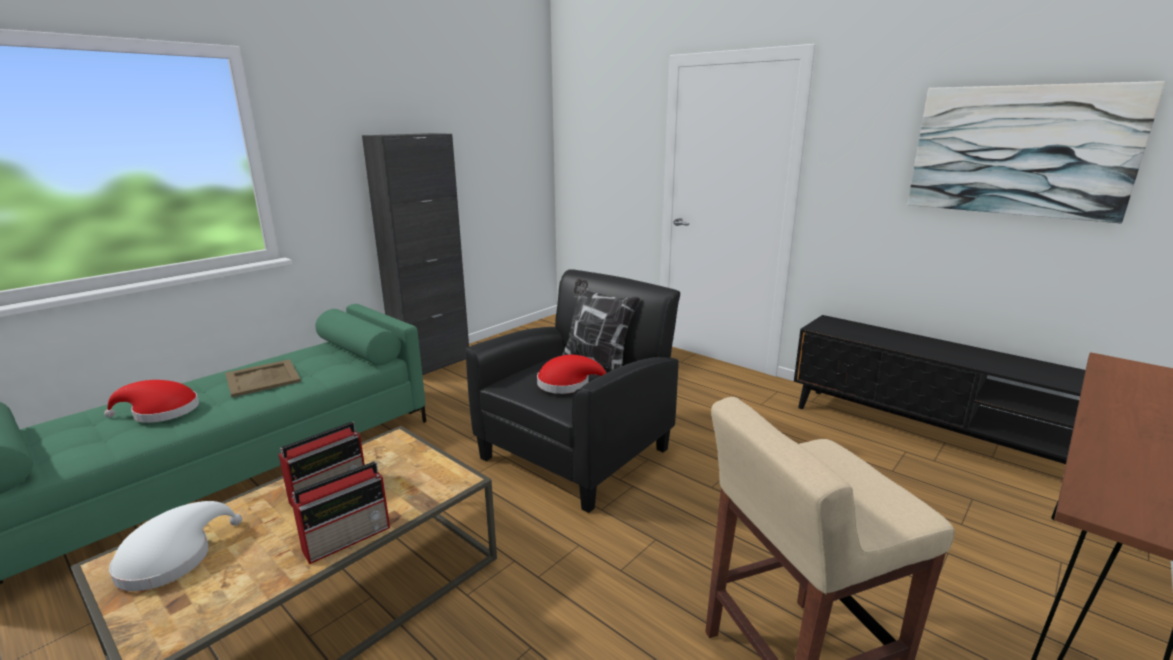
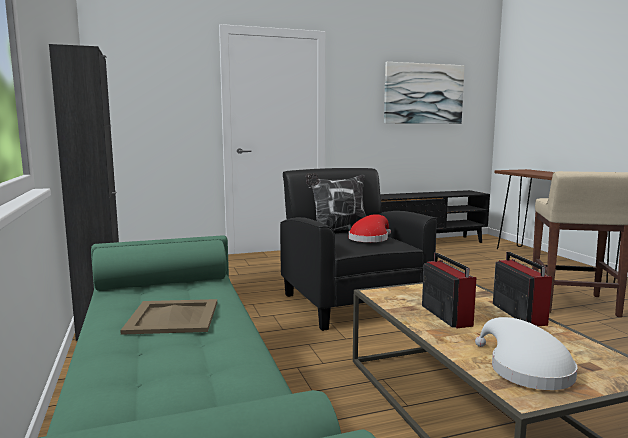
camera: 60 degrees left, 10 degrees down
red hat [104,380,199,423] -> none

